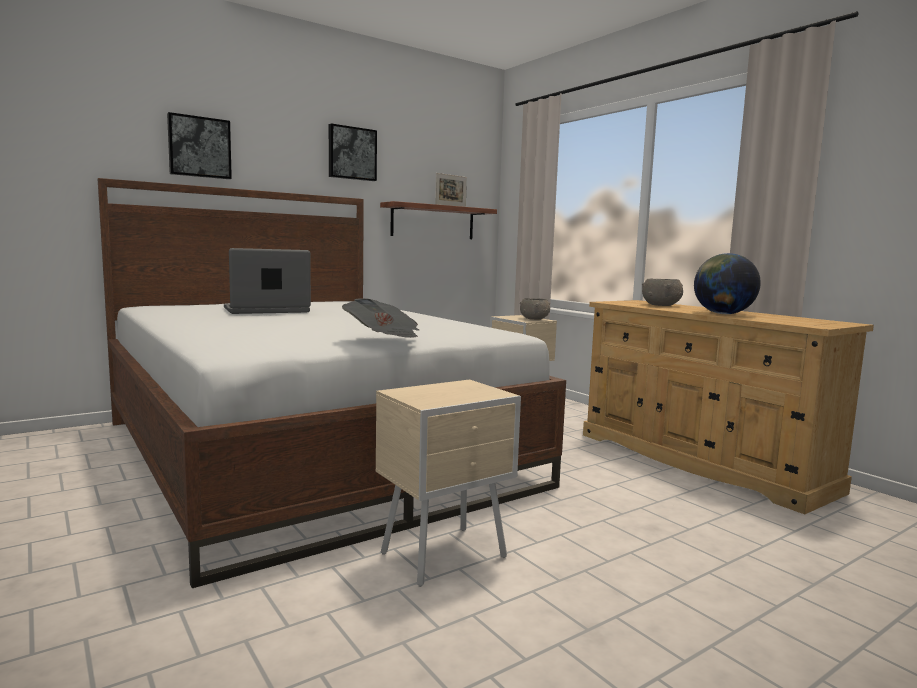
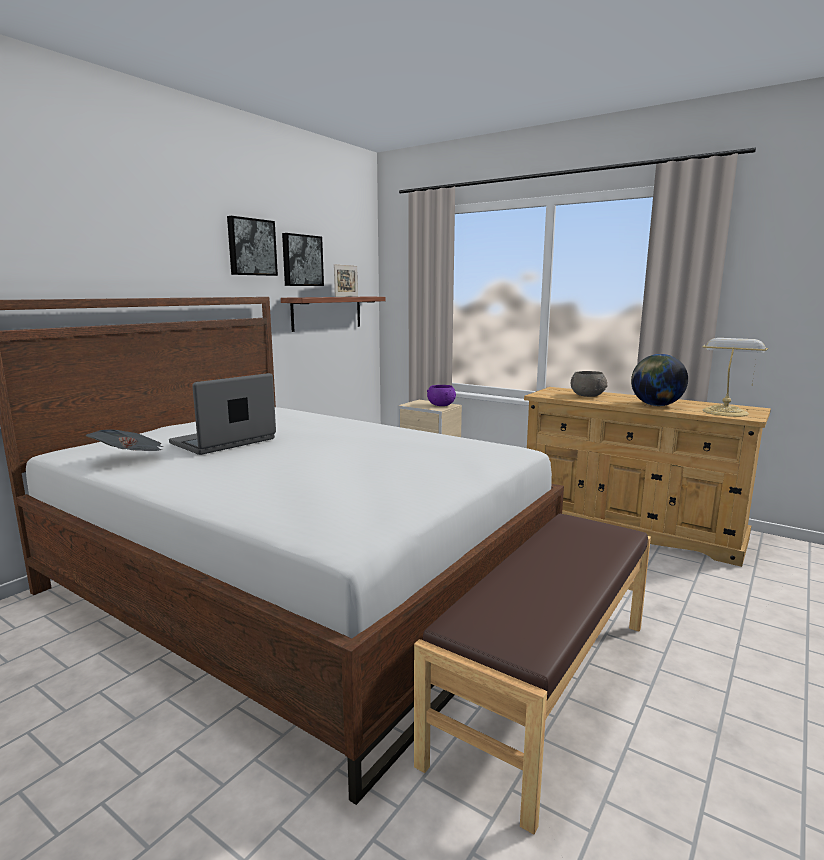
camera: 20 degrees left, 5 degrees up
picture [167,112,232,179] -> picture moved to [282,233,324,286]
newspaper [342,298,419,338] -> newspaper moved to [85,429,163,451]
beige nightstand [376,379,521,587] -> brown bench [414,513,651,835]
grey bowl [520,298,550,320] -> purple bowl [427,385,456,406]
none -> table lamp [702,338,768,417]

